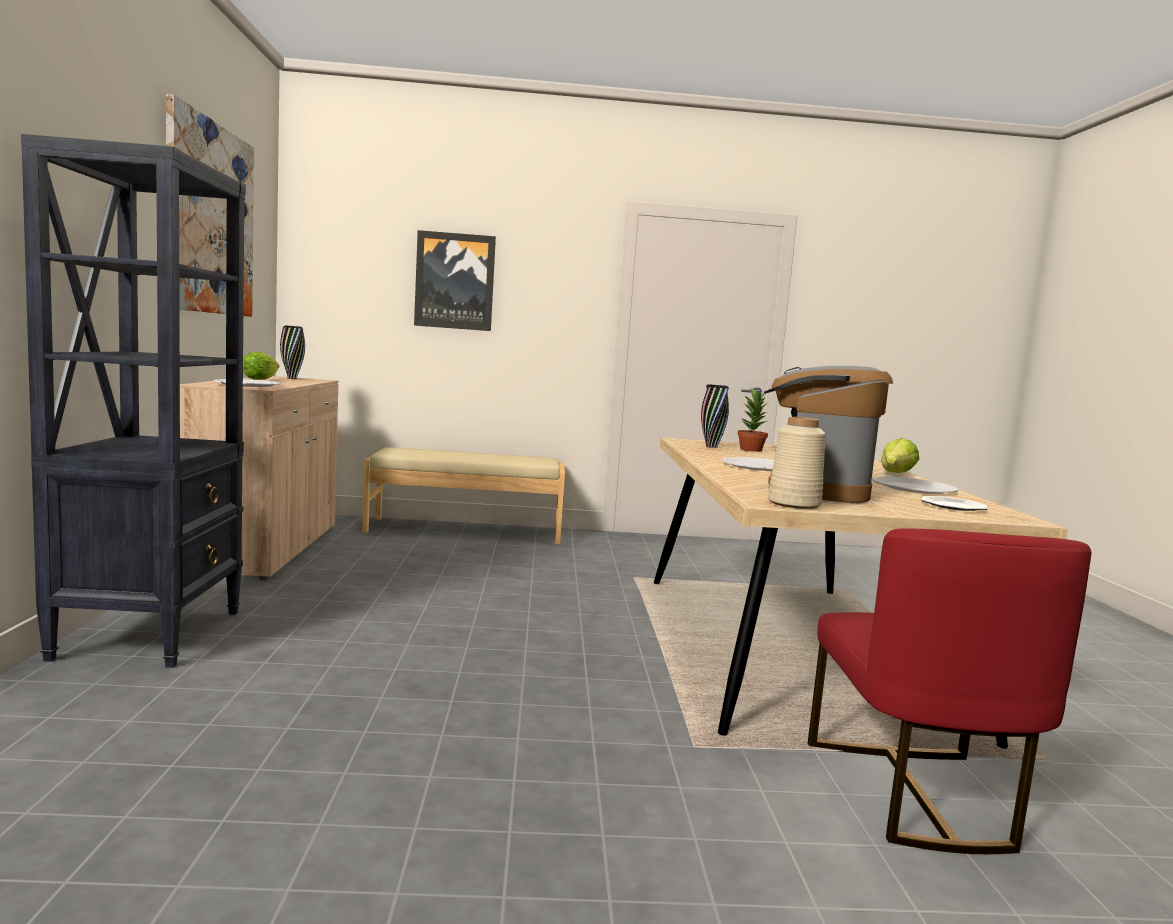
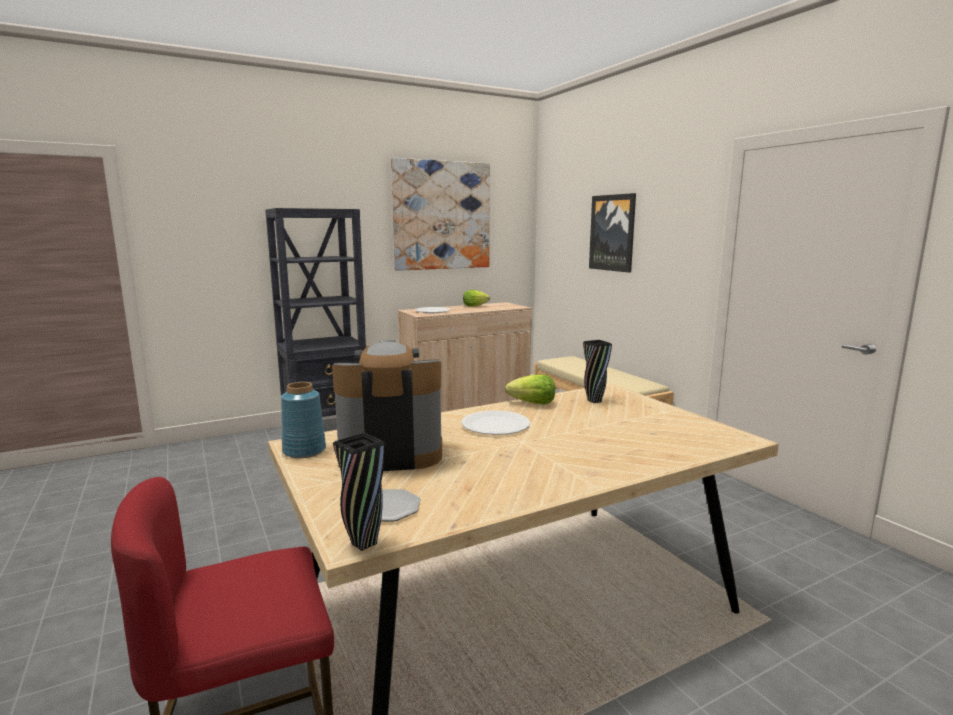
camera: 65 degrees right, 5 degrees up
black vase [280,325,305,379] -> black vase moved to [333,432,385,551]
potted plant [738,389,769,452] -> none
beige vase [768,417,826,509] -> blue vase [281,382,326,458]
white plate [872,477,959,494] -> none
lettuce [881,438,919,473] -> lettuce moved to [505,374,555,405]

